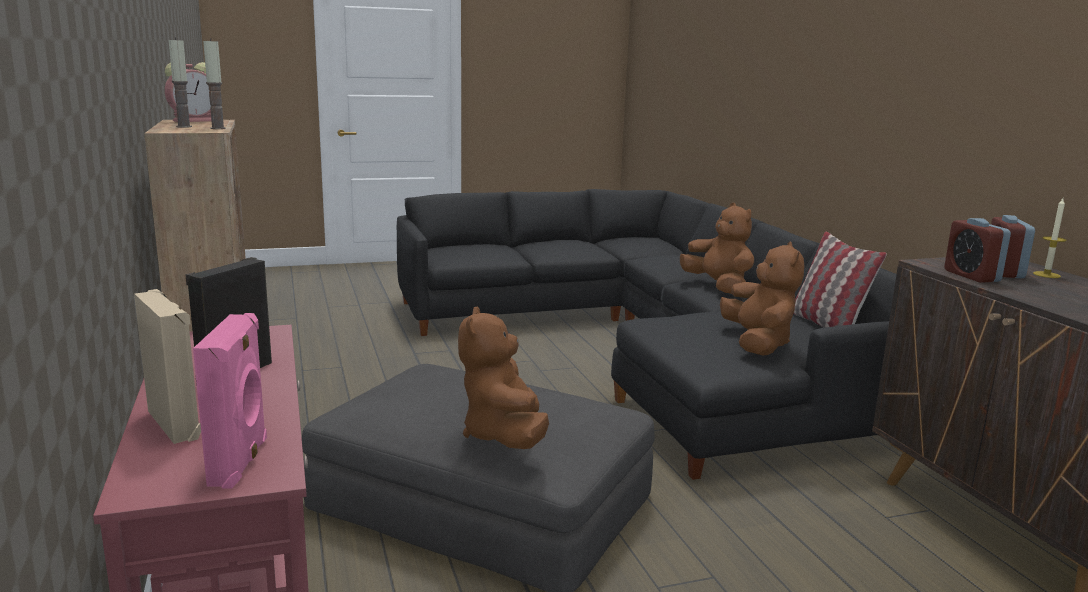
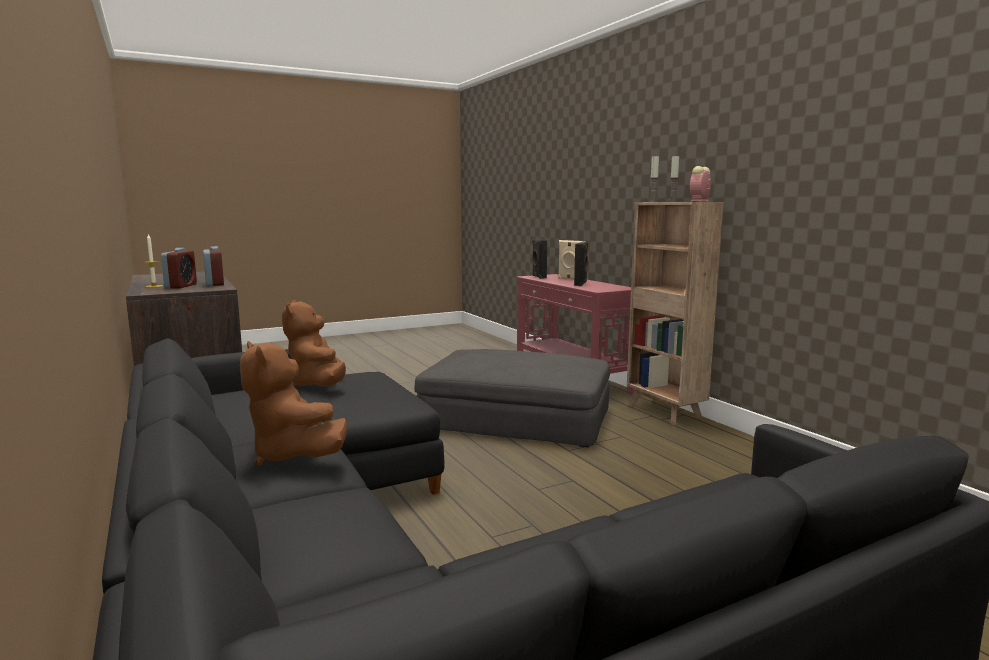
camera: 170 degrees right, 5 degrees down
pink speaker [193,313,267,488] -> black speaker [532,239,547,279]
brown plush toy [458,306,549,449] -> none
pillow [793,231,887,328] -> none

